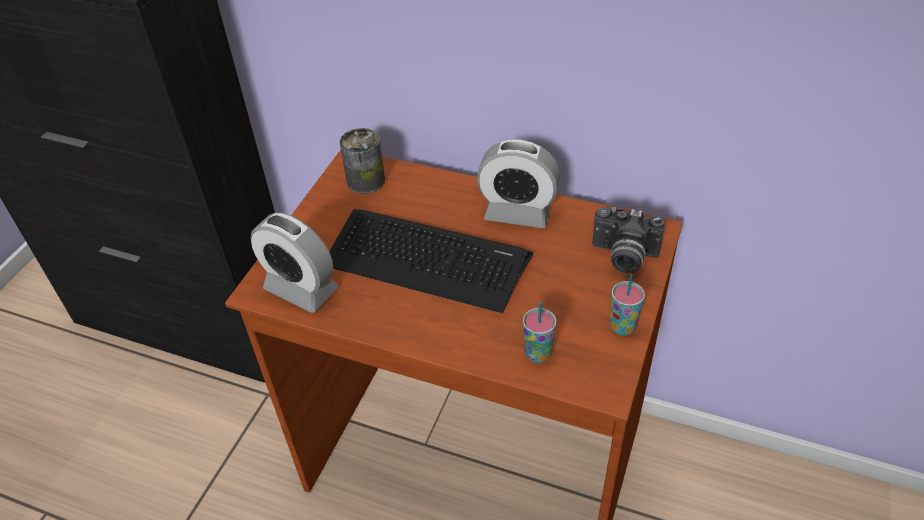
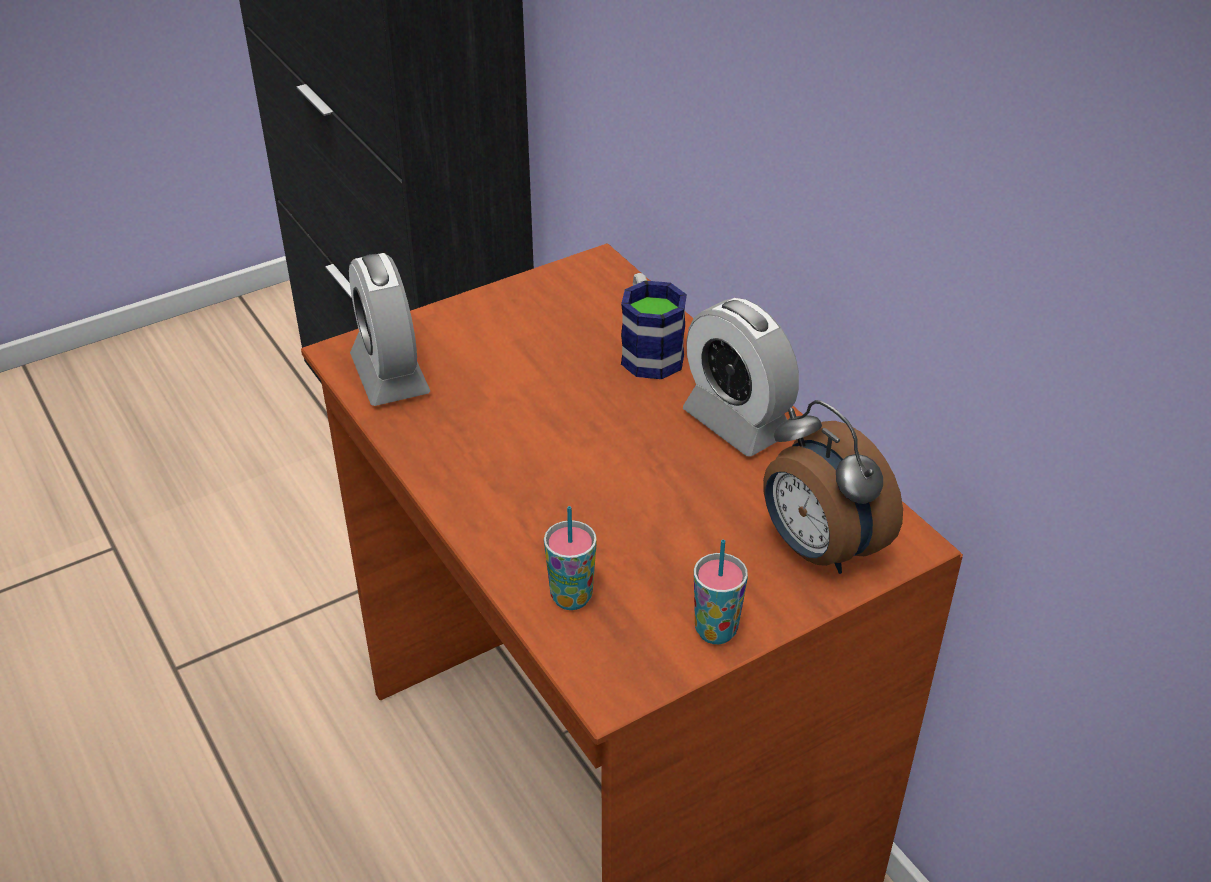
camera: 35 degrees right, 5 degrees down
keyboard [329,209,533,313] -> none
can [340,128,385,194] -> none
camera [592,207,665,274] -> alarm clock [763,400,903,574]
none -> mug [621,273,687,379]

